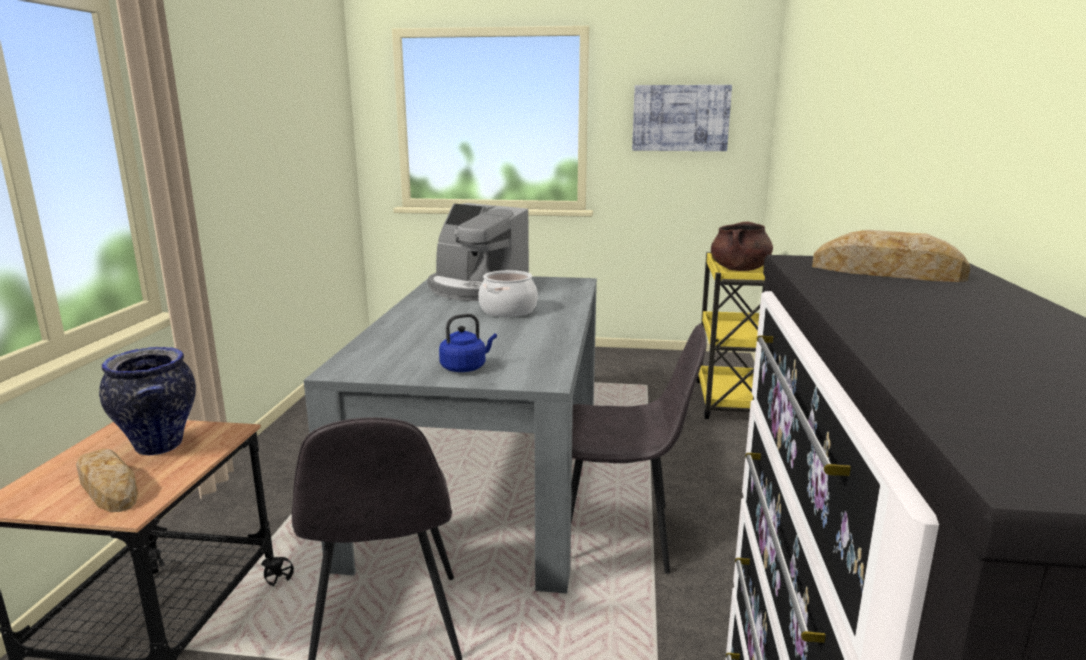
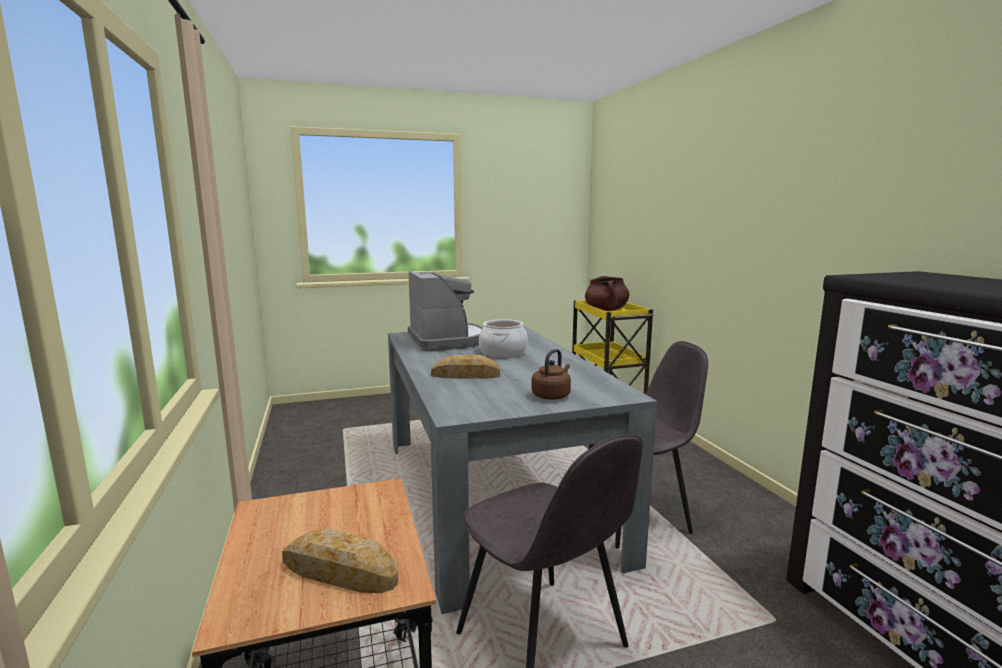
camera: 25 degrees left, 5 degrees down
vase [99,347,196,455] -> none
coffee machine [428,203,529,301] -> coffee machine turned 120 degrees counterclockwise [408,271,483,351]
blue kettle [439,314,497,372] -> brown kettle [531,349,571,400]
picture [632,85,732,151] -> none
bread [812,230,971,282] -> bread moved to [431,355,500,379]

